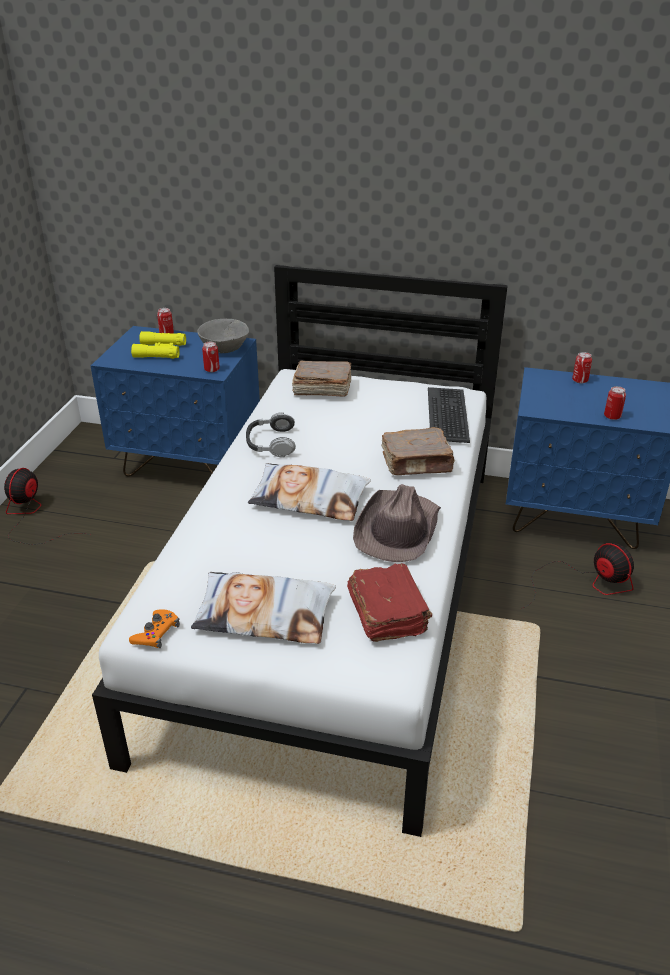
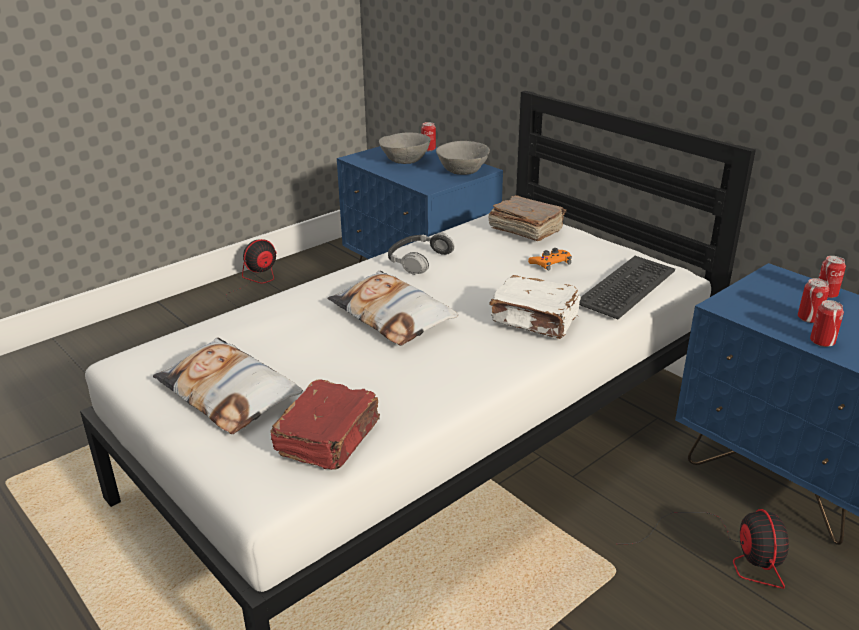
camera: 35 degrees right, 5 degrees down
orange game controller [129,609,180,648] -> orange game controller moved to [528,248,572,271]
yellow binoculars [131,331,186,359] -> grey bowl [379,133,431,164]
can [202,342,220,372] -> can moved to [798,278,829,323]
brown hat [353,484,441,562] -> none
brown book [381,427,455,475] -> white book [489,275,581,339]

